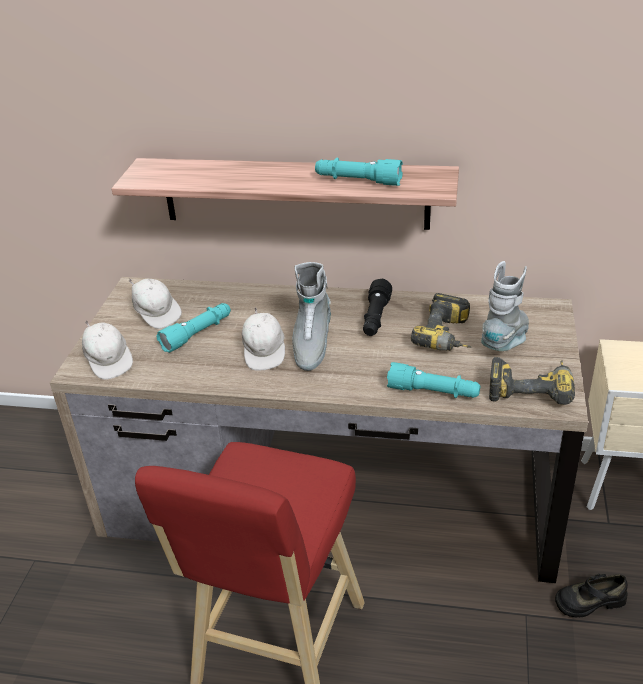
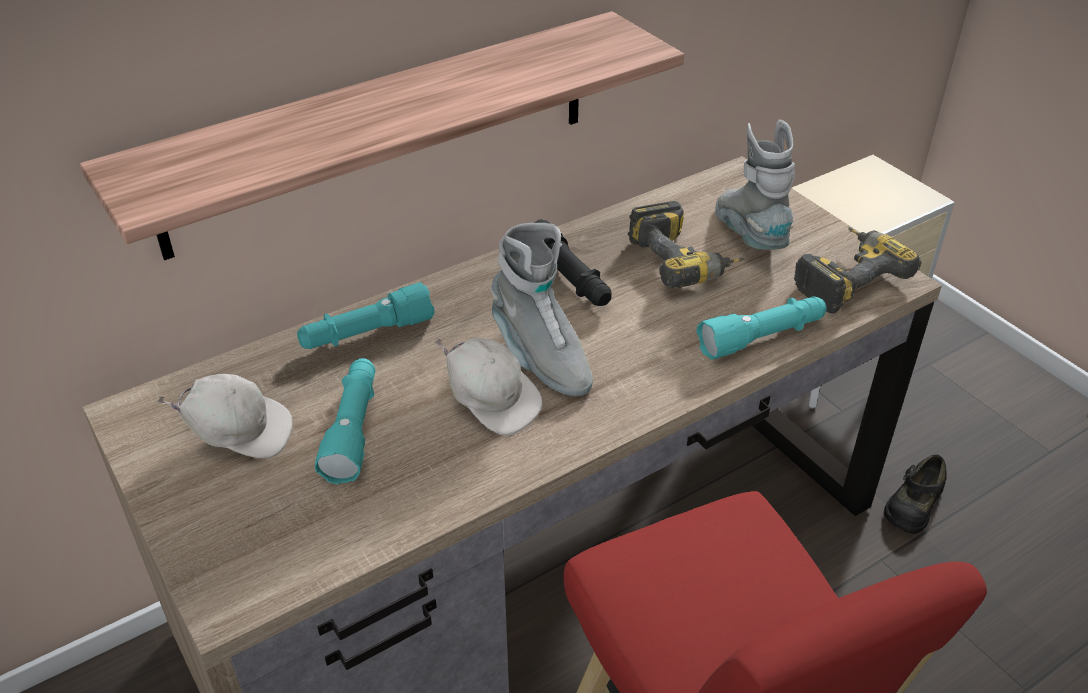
camera: 45 degrees left, 5 degrees up
white cap [82,320,133,380] -> none
turquoise flashlight [315,158,403,186] -> turquoise flashlight moved to [297,282,435,349]

